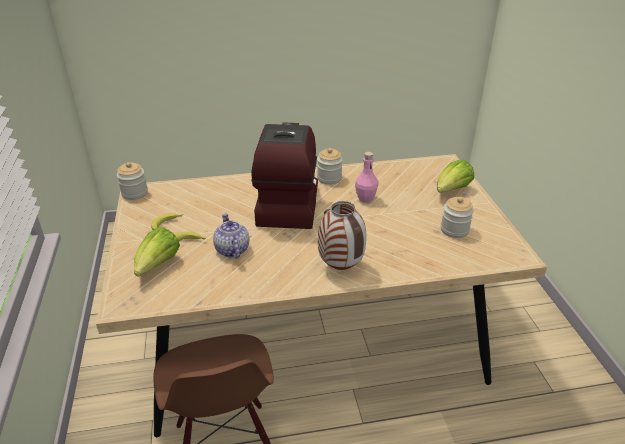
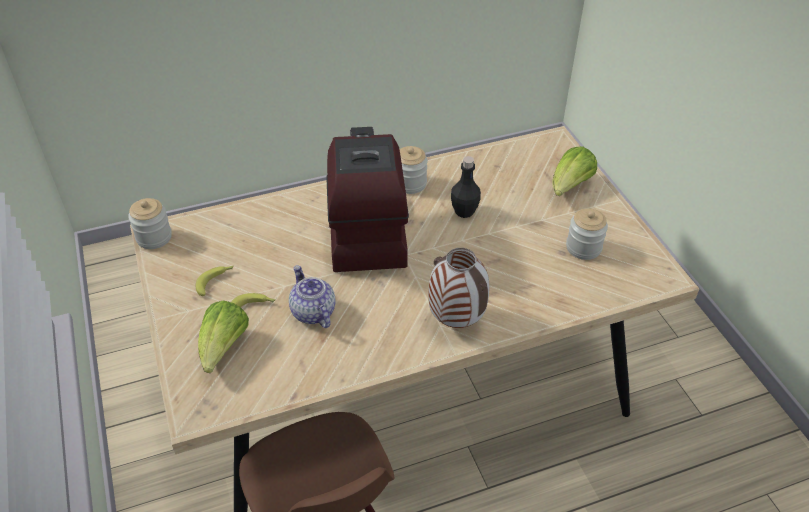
camera: 10 degrees left, 10 degrees up
pink bottle [355,152,379,203] -> black bottle [451,156,481,218]

